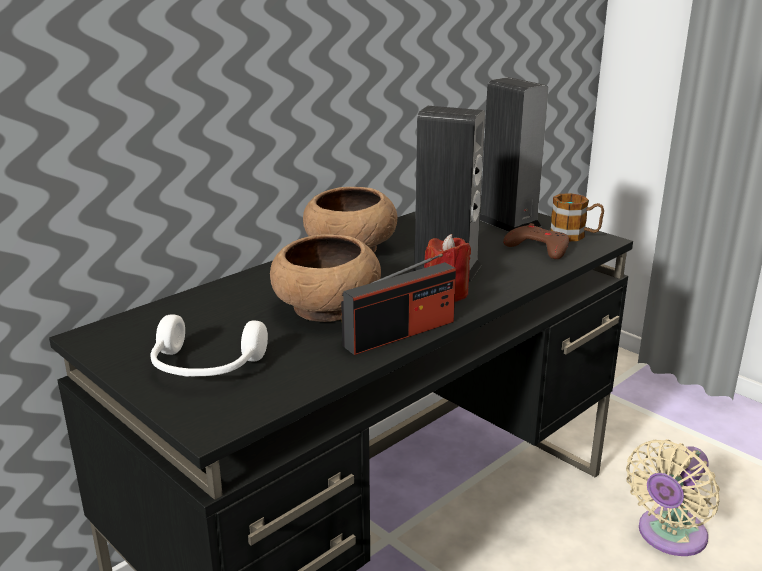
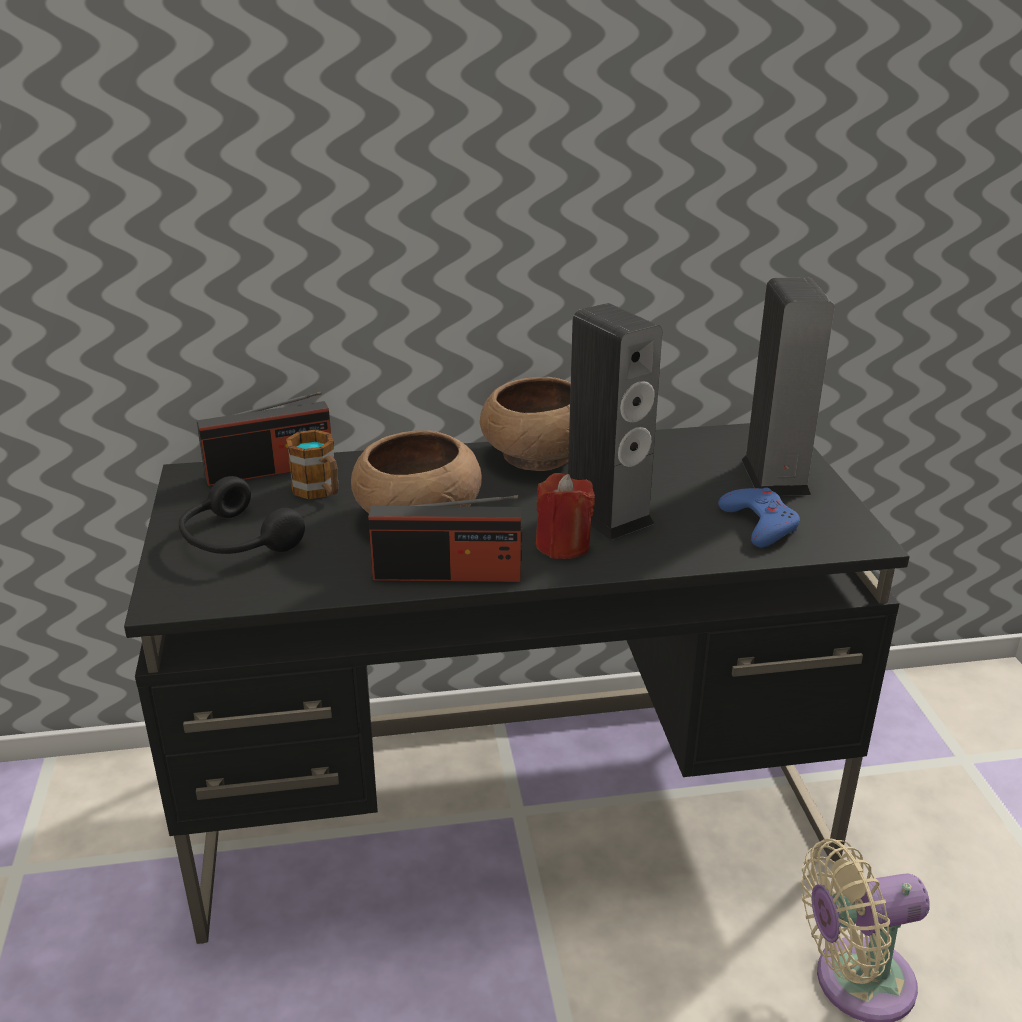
camera: 35 degrees right, 5 degrees up
white headphones [150,314,268,377] -> black headphones [179,476,305,554]
brown game controller [503,223,569,259] -> blue game controller [718,488,800,547]
mug [550,193,604,241] -> mug moved to [286,430,339,499]
none -> radio [197,391,331,486]

